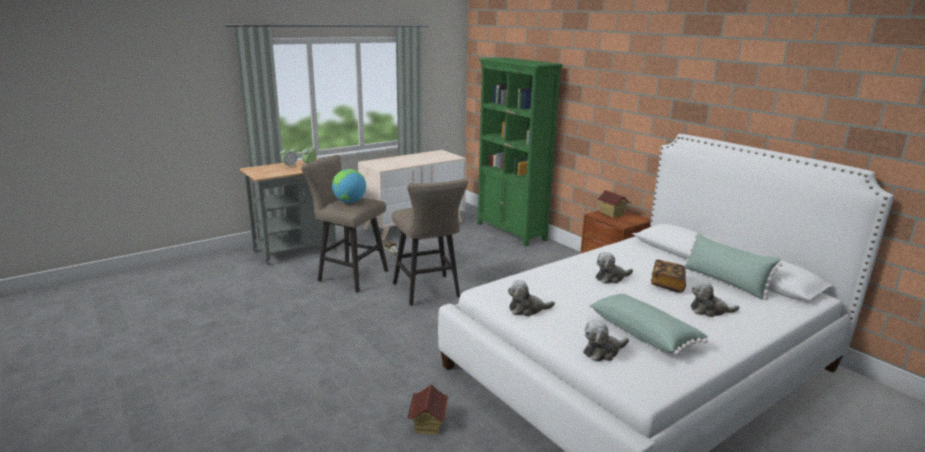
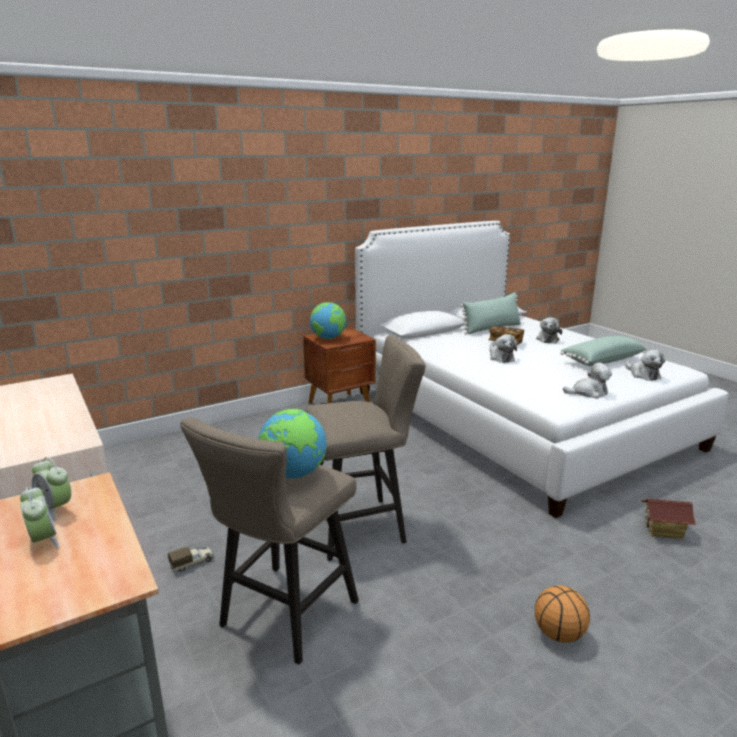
camera: 85 degrees left, 0 degrees up
green bookcase [477,57,563,247] -> none
plush toy [508,280,555,316] -> plush toy turned 90 degrees counterclockwise [563,363,612,399]
toy house [597,190,632,218] -> globe [310,302,346,339]
none -> basketball [535,585,590,643]

